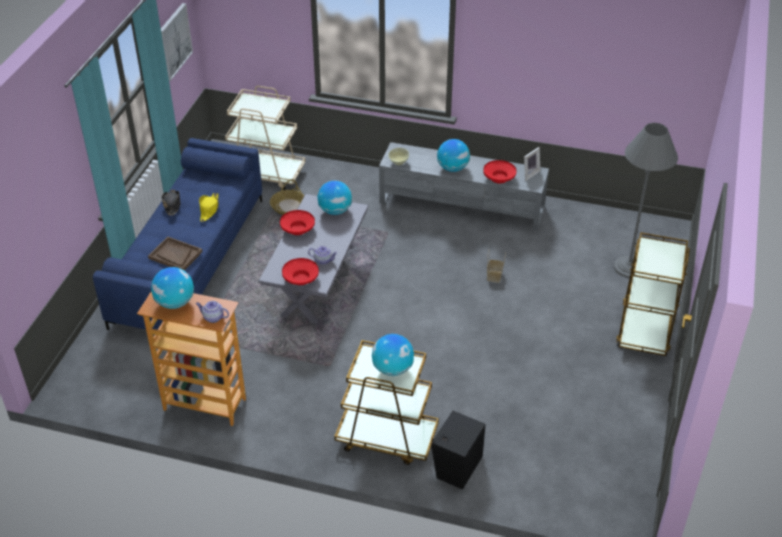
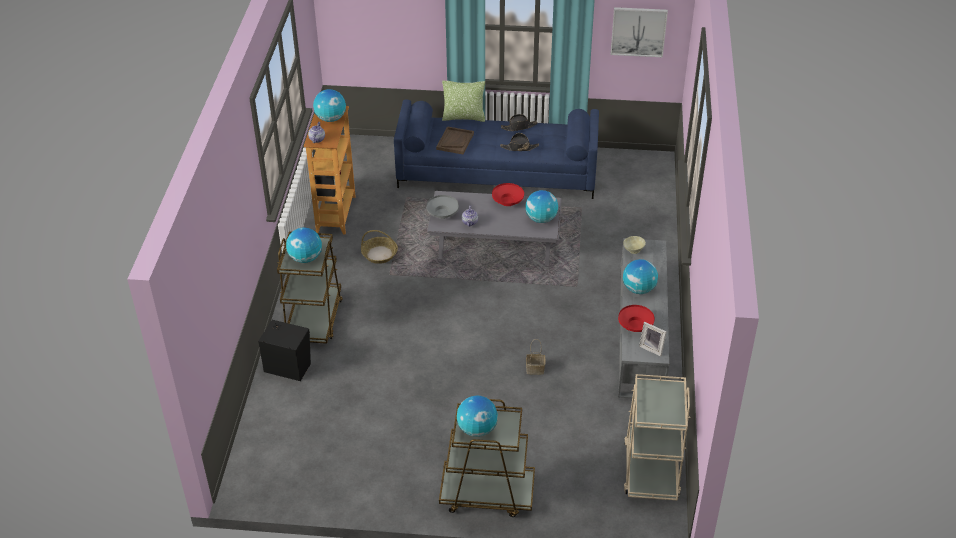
camera: 80 degrees right, 0 degrees up
yellow hat [199,193,219,222] -> black hat [500,133,539,151]
beige cart [225,86,306,190] -> beige cart moved to [624,374,690,501]
basket [270,179,305,215] -> basket moved to [361,230,398,264]
red bowl [282,258,319,285] -> grey bowl [426,195,459,219]
grey floor lamp [614,123,678,278] -> none
none -> pillow [442,81,485,122]
none -> globe [457,396,498,437]

